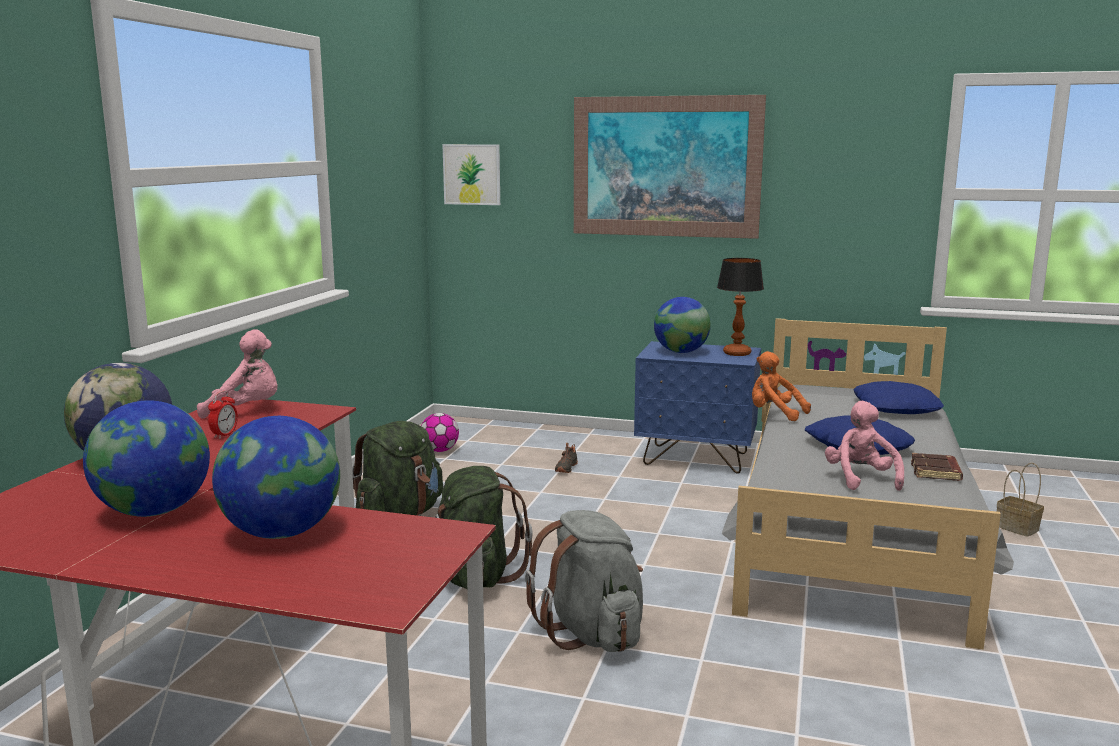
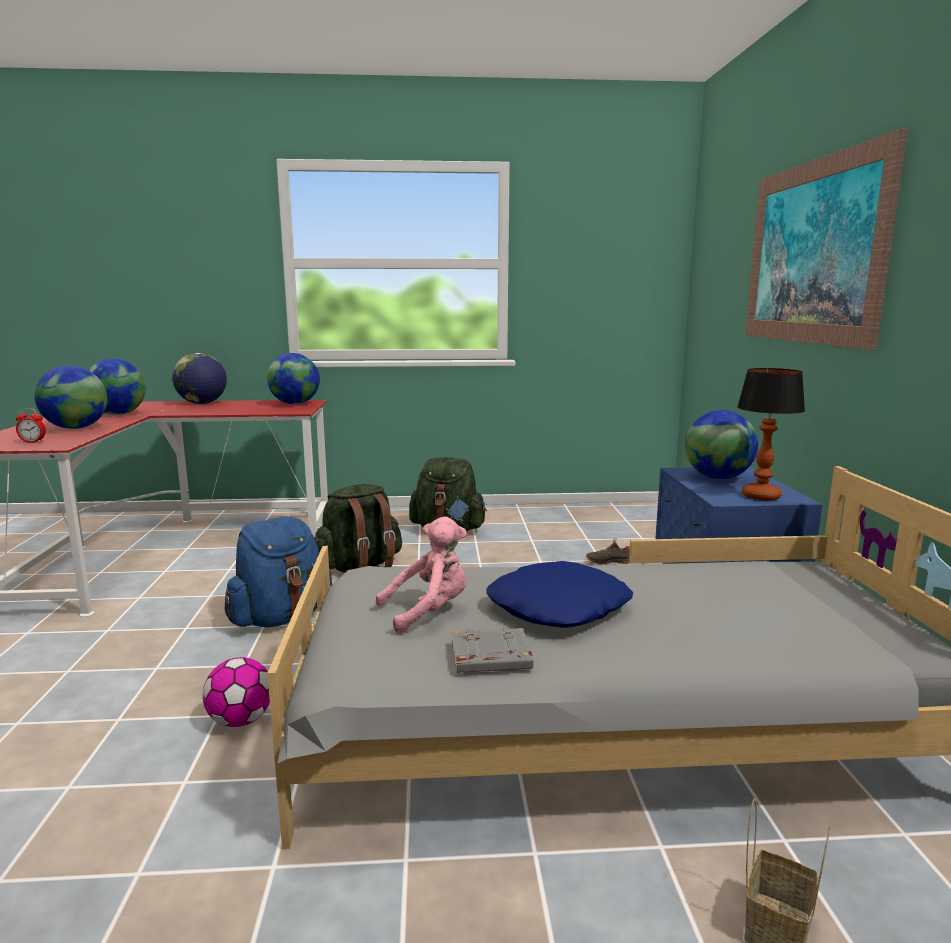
camera: 70 degrees right, 0 degrees up
pink plush toy [197,329,278,419] -> globe [267,353,320,404]
alarm clock [208,391,238,439] -> alarm clock moved to [16,408,46,443]
football [421,413,459,452] -> football moved to [203,657,270,727]
picture [442,144,500,205] -> none
grey backpack [525,510,643,652] -> blue backpack [225,516,332,627]
orange plush toy [752,351,811,421] -> none
blue pillow [853,381,944,414] -> none
brown book [911,453,963,481] -> grey book [452,627,533,673]

